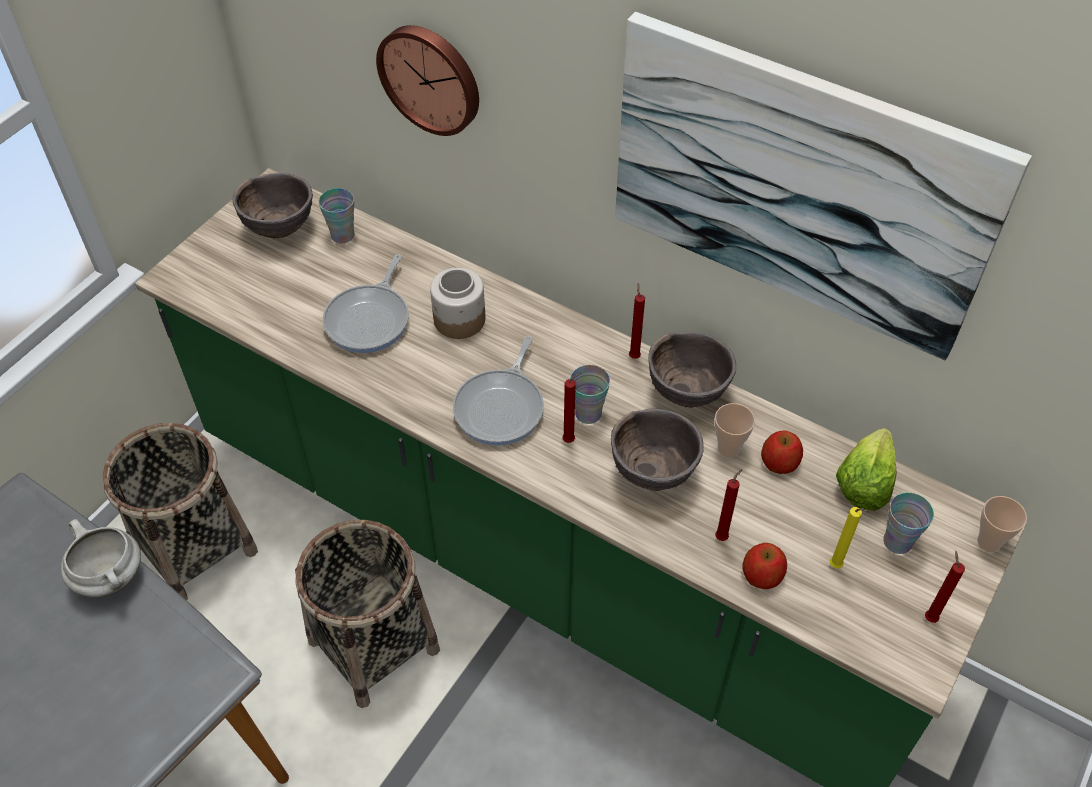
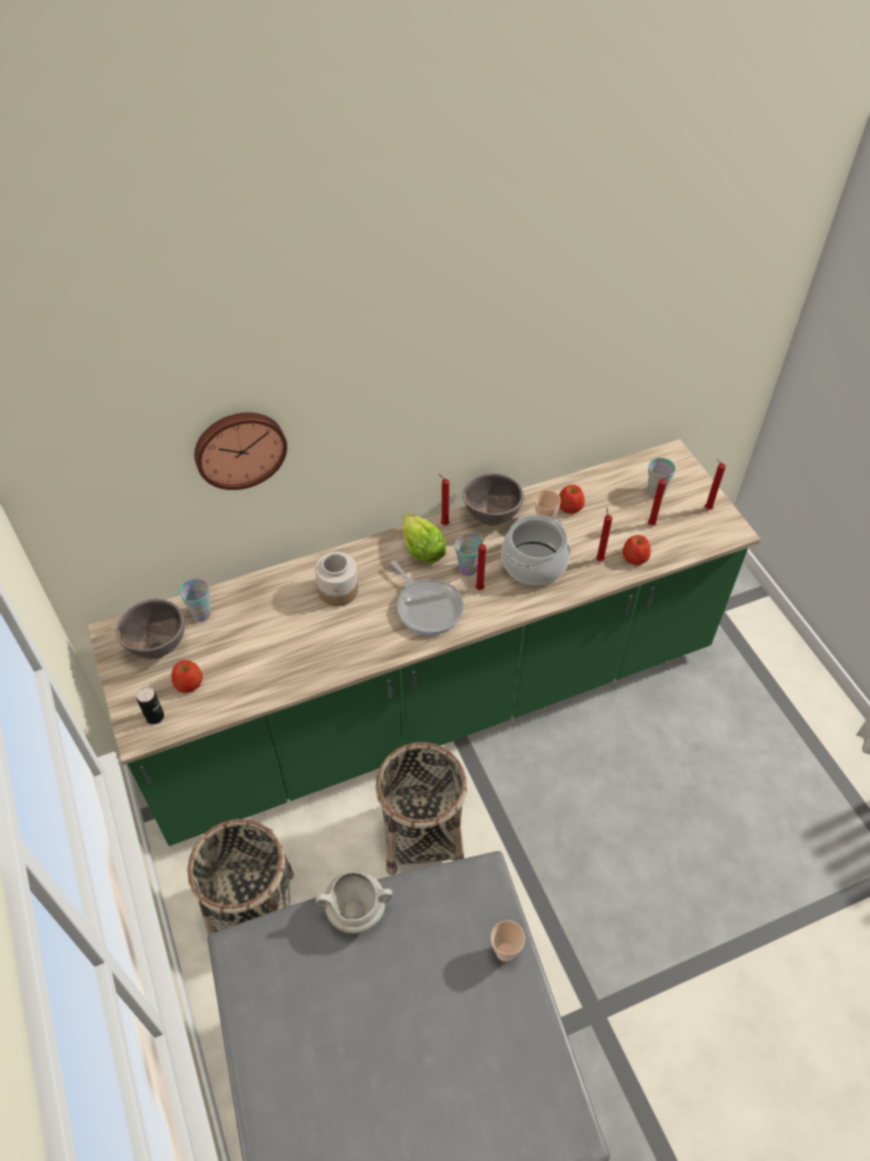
camera: 55 degrees left, 0 degrees up
frying pan [322,255,409,353] -> none
brown bowl [611,409,704,491] -> cooking pot [501,515,570,585]
picture [615,12,1032,361] -> none
yellow candle [830,507,870,568] -> red candle [648,475,671,526]
lettuce [836,428,897,511] -> lettuce moved to [403,513,446,563]
cup [977,496,1027,552] -> cup moved to [491,921,525,962]
none -> can [136,687,164,724]
none -> apple [171,660,203,693]

